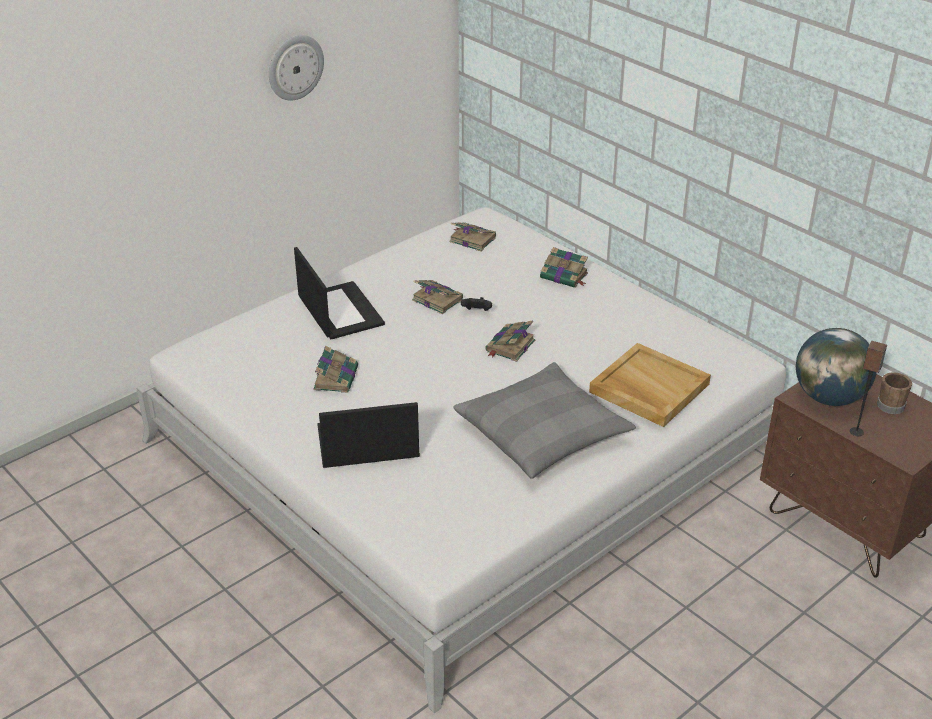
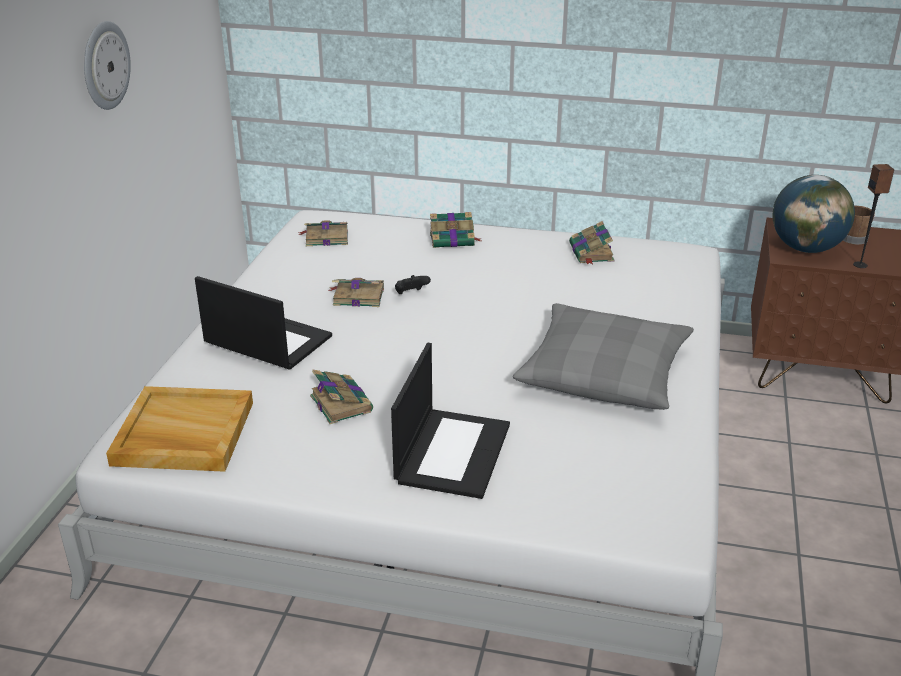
camera: 35 degrees left, 5 degrees down
laptop [317,402,420,468] -> laptop turned 150 degrees clockwise [391,343,510,499]
book [486,321,535,362] -> book moved to [569,221,614,265]
beige tray [589,343,711,427] -> beige tray moved to [106,386,253,472]

